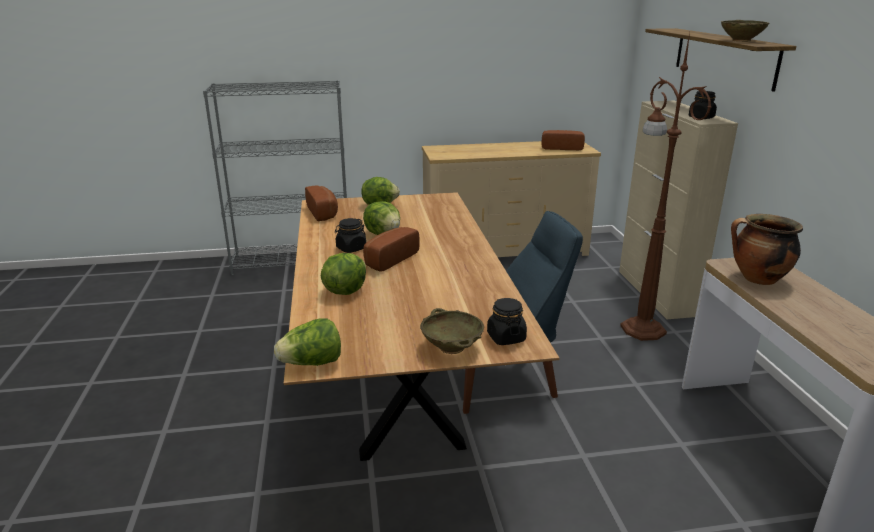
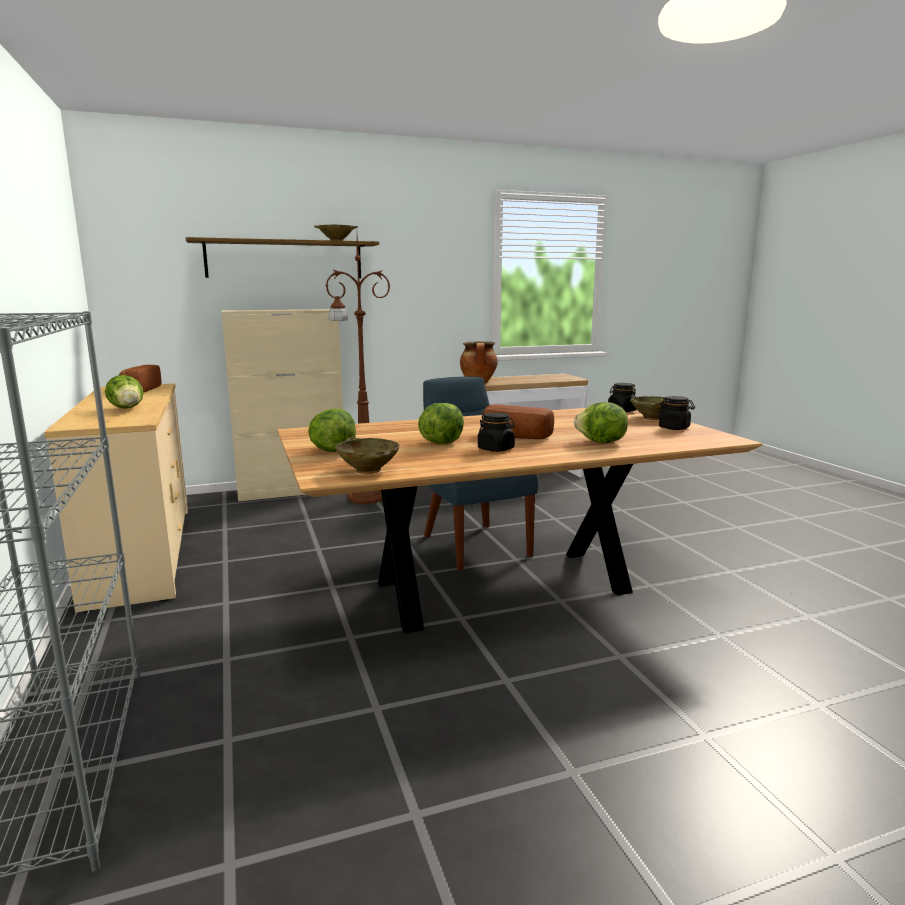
camera: 100 degrees left, 10 degrees down
lettuce [274,319,341,366] -> lettuce moved to [105,375,144,409]
bread [305,185,338,221] -> beige bowl [335,437,400,474]
black jar [689,91,717,119] -> black jar moved to [658,396,695,430]

